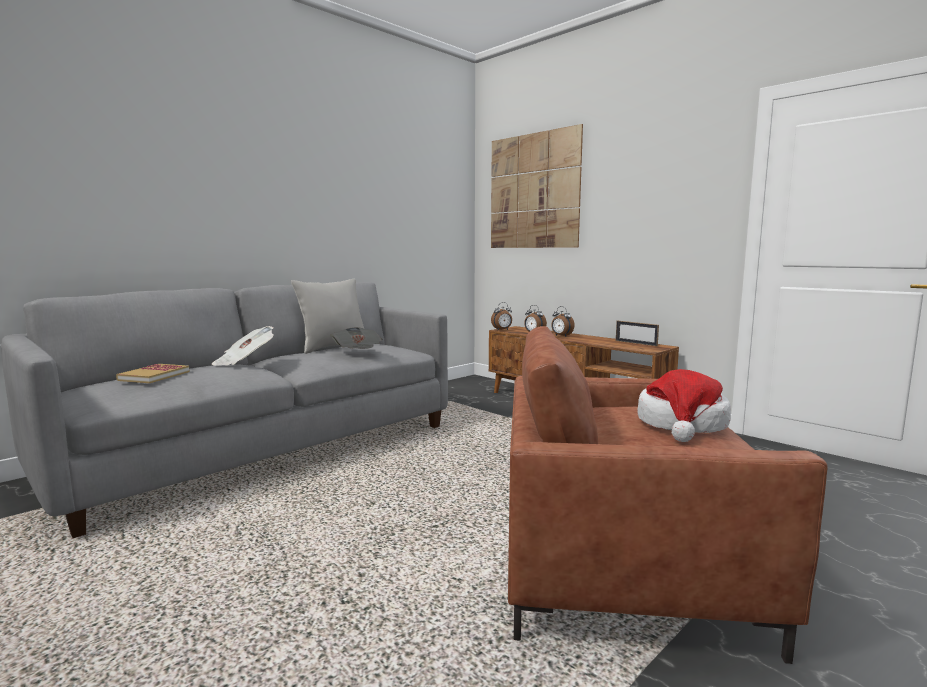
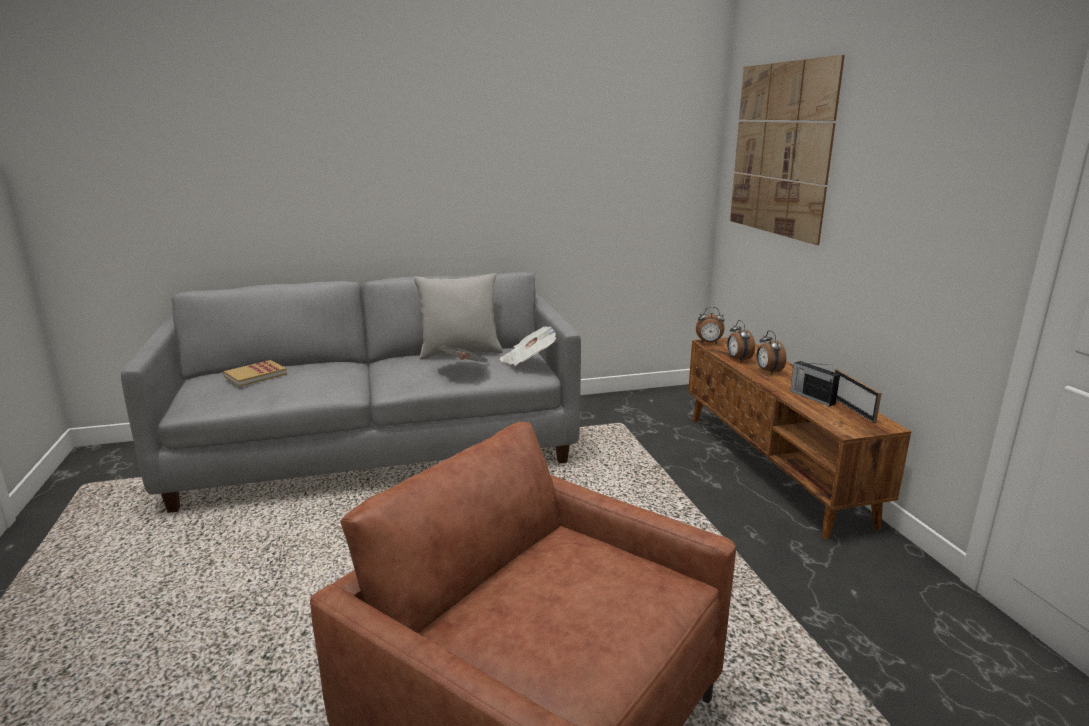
camera: 30 degrees right, 10 degrees up
newspaper [212,326,274,366] -> newspaper moved to [500,326,556,366]
hat [637,369,731,442] -> none
none -> radio [790,361,840,407]

